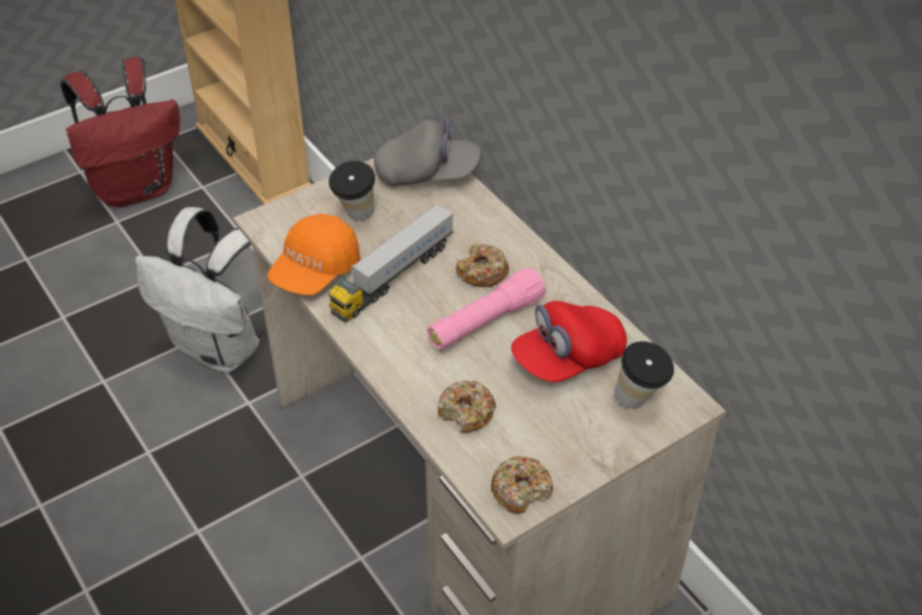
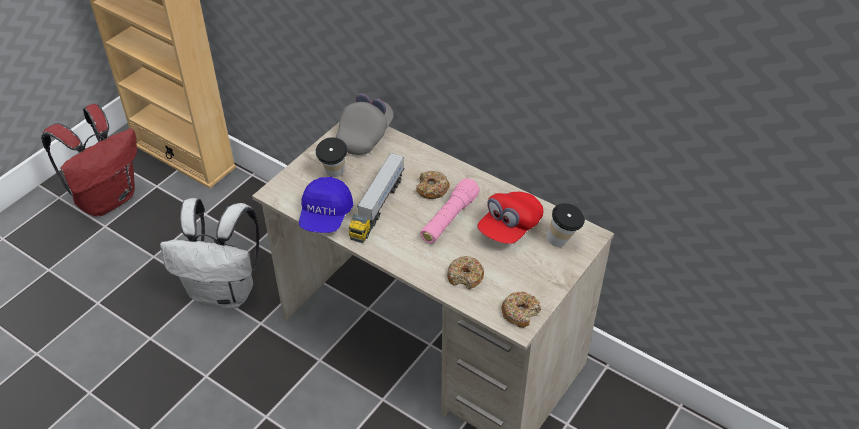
camera: 20 degrees left, 0 degrees up
orange cap [268,214,360,295] -> blue cap [299,177,353,233]
grey cap [374,116,480,186] -> grey cap turned 45 degrees counterclockwise [336,93,394,155]

